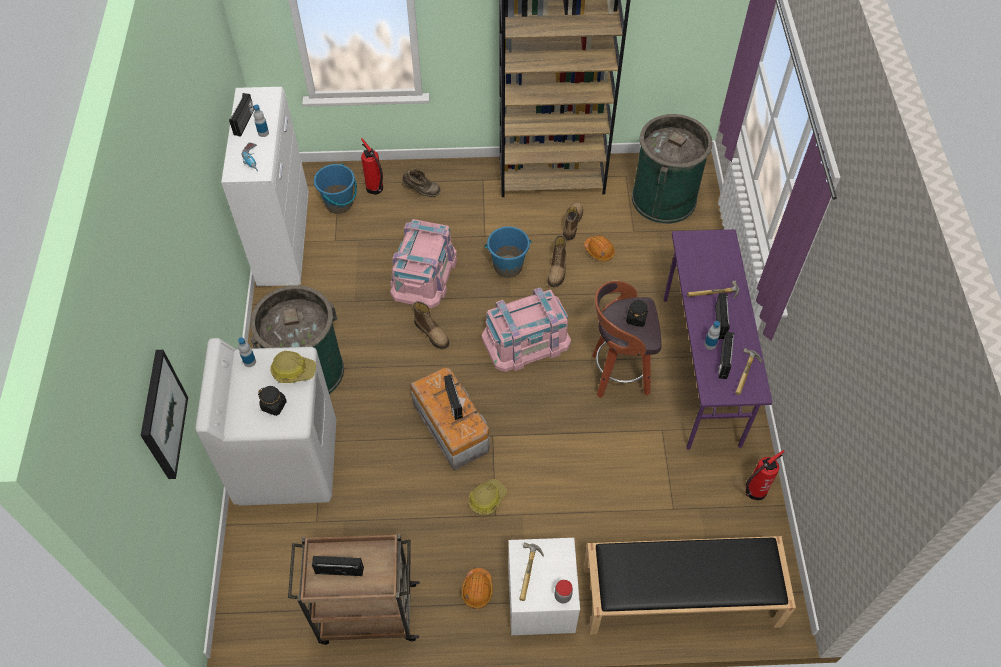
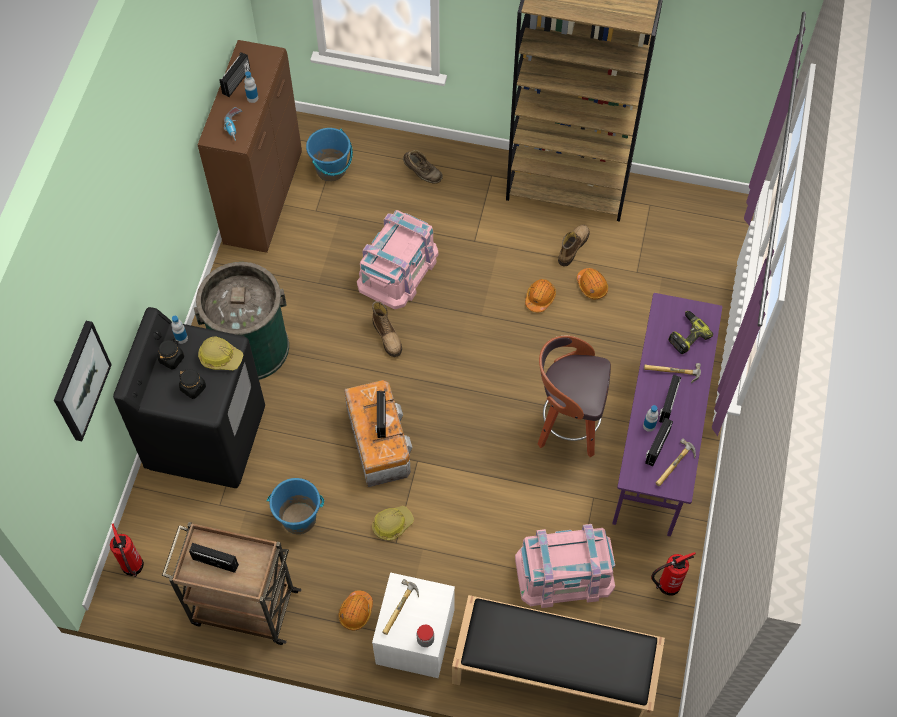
camera: 15 degrees right, 5 degrees up
white washing machine [195,338,336,506] -> black washing machine [113,307,265,488]
white cabinet [221,87,309,286] -> brown cabinet [198,40,302,253]
fire extinguisher [361,138,383,195] -> fire extinguisher moved to [110,523,144,577]
pink storage box [482,287,571,372] -> pink storage box moved to [515,524,615,608]
blue bucket [485,226,532,278] -> blue bucket moved to [267,478,324,534]
boot [548,235,566,287] -> orange hard hat [525,279,556,312]
black jar [626,299,648,327] -> black jar moved to [157,339,184,370]
green trash can [632,114,713,224] -> none
none -> power drill [668,311,713,354]

